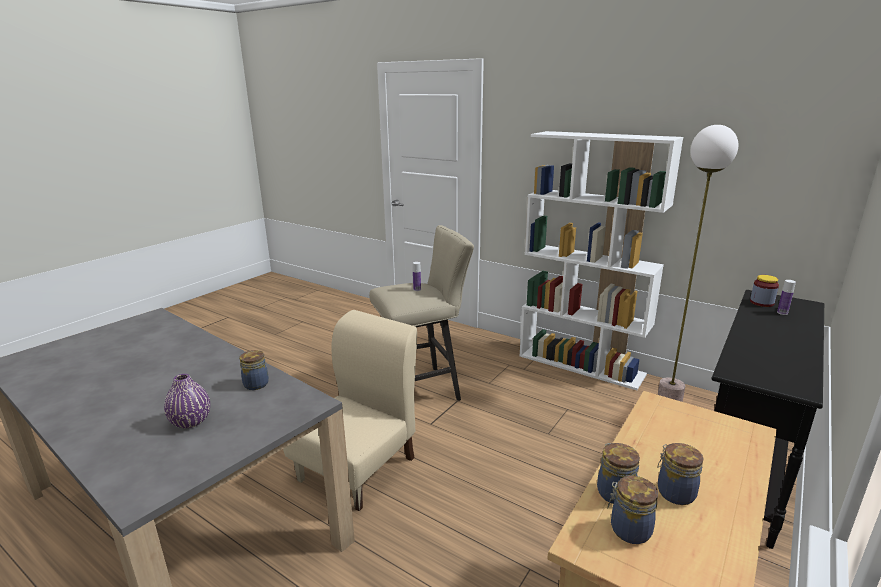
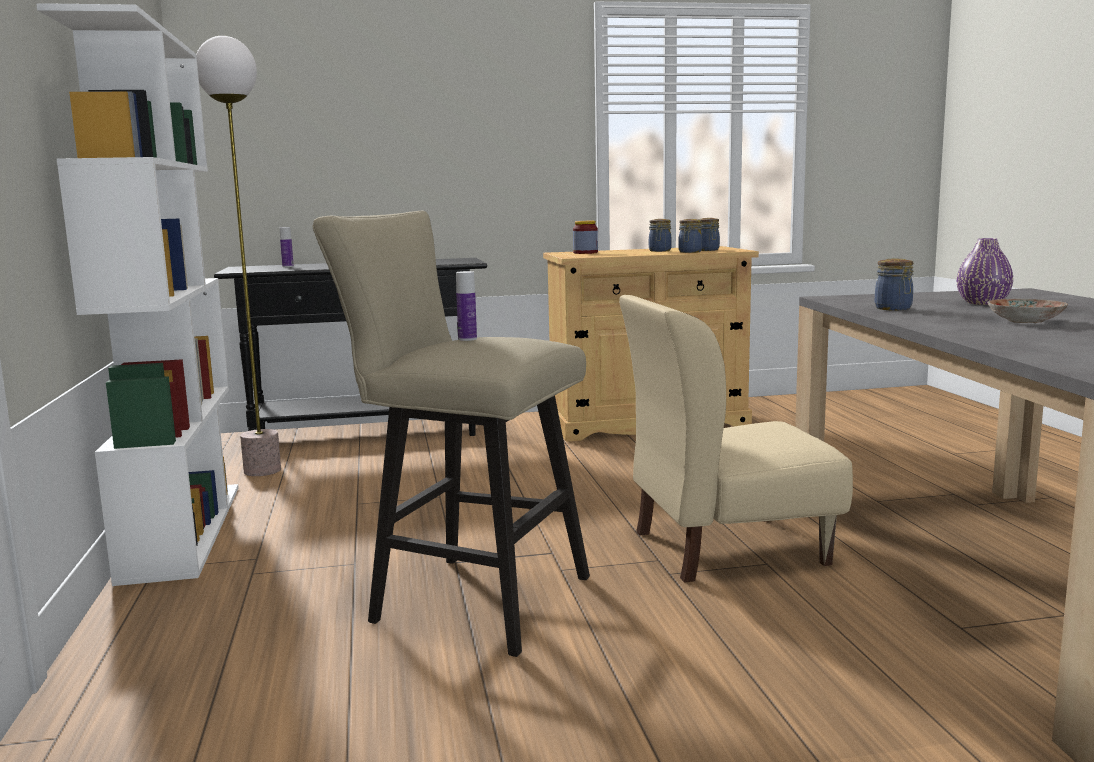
camera: 135 degrees left, 10 degrees down
jar [750,275,779,307] -> jar moved to [573,221,598,254]
none -> plate [987,299,1068,323]

